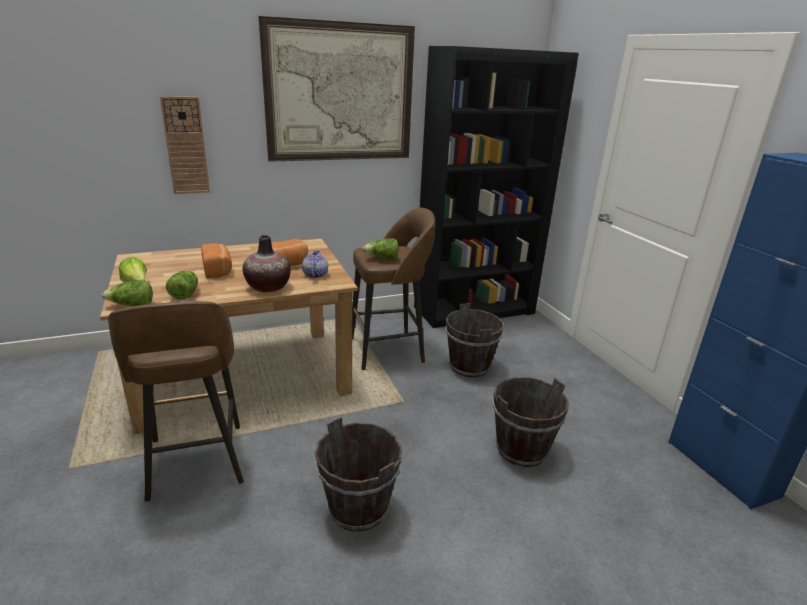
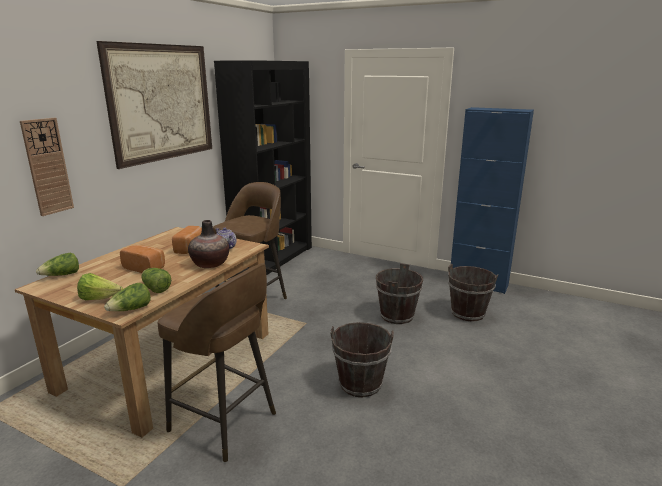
camera: 40 degrees left, 5 degrees down
lettuce [362,238,399,259] -> lettuce moved to [36,253,79,276]
brown bucket [445,303,504,378] -> brown bucket moved to [448,264,498,322]

